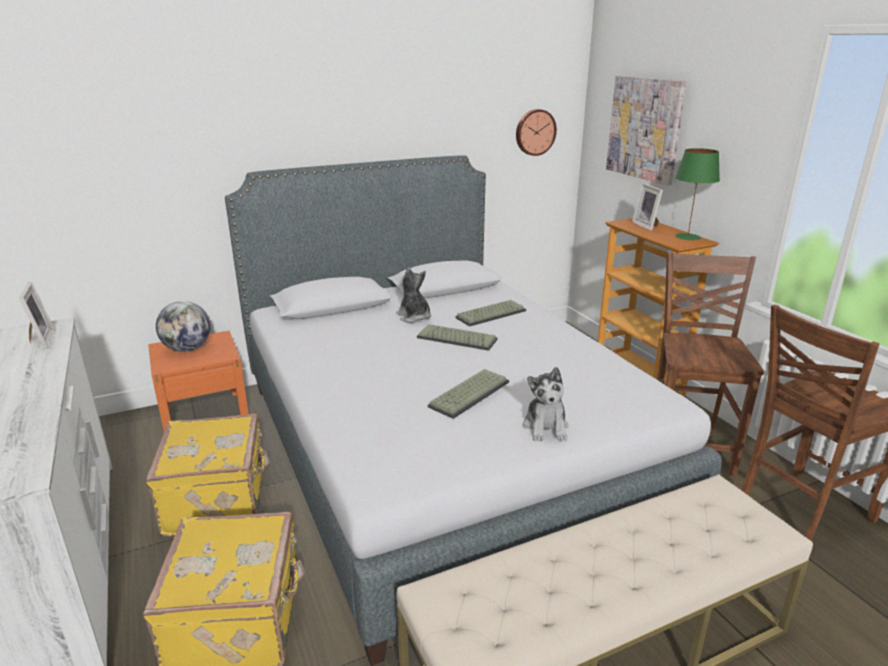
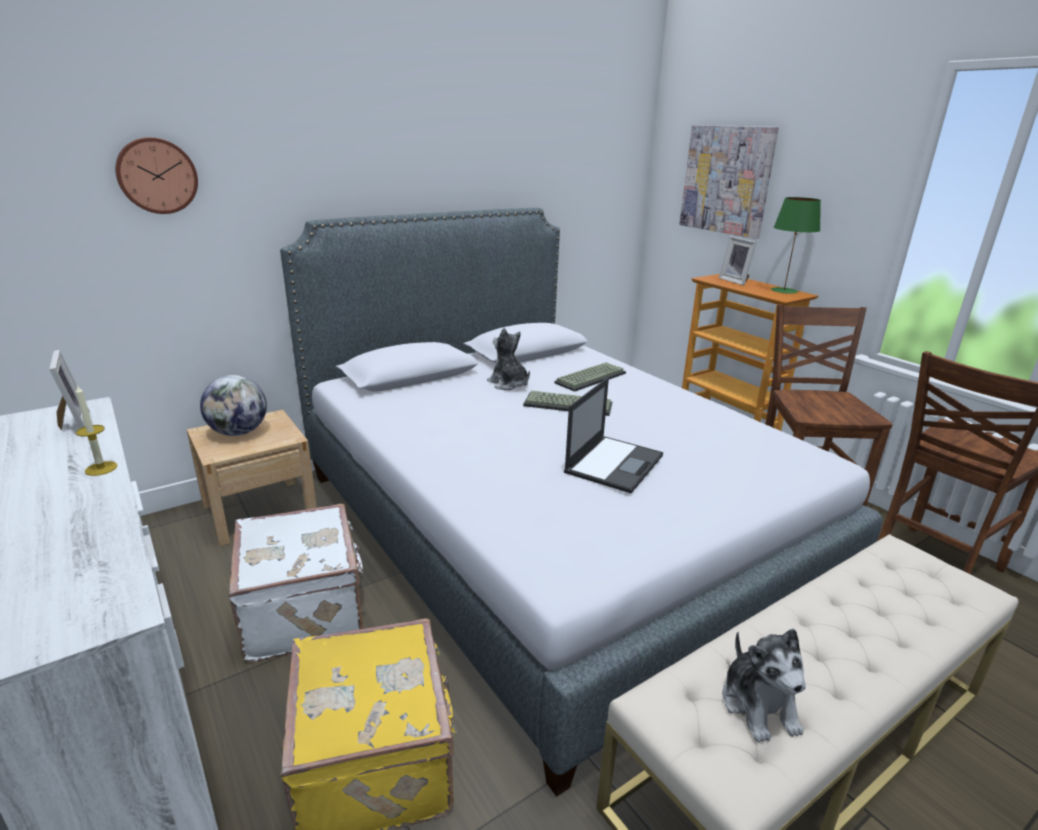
camera: 10 degrees left, 0 degrees up
yellow suitcase [146,414,270,536] -> white suitcase [229,504,363,662]
orange nightstand [148,331,249,432] -> beige nightstand [187,410,317,546]
keyboard [428,369,509,419] -> laptop [564,377,663,493]
wall clock [516,109,557,156] -> wall clock moved to [115,137,198,214]
plush toy [523,367,568,441] -> plush toy moved to [722,629,806,743]
none -> candle [76,385,117,476]

